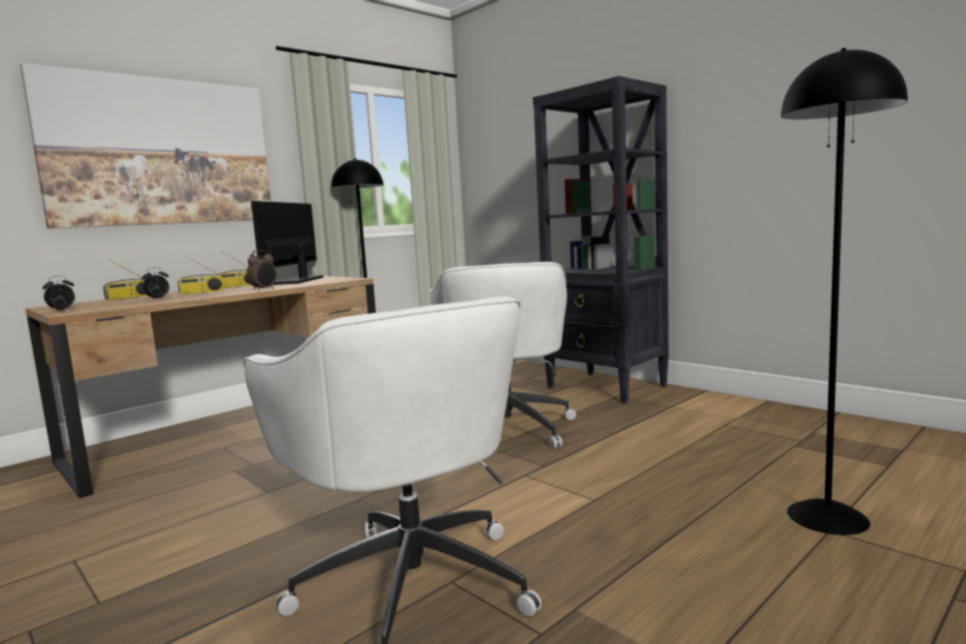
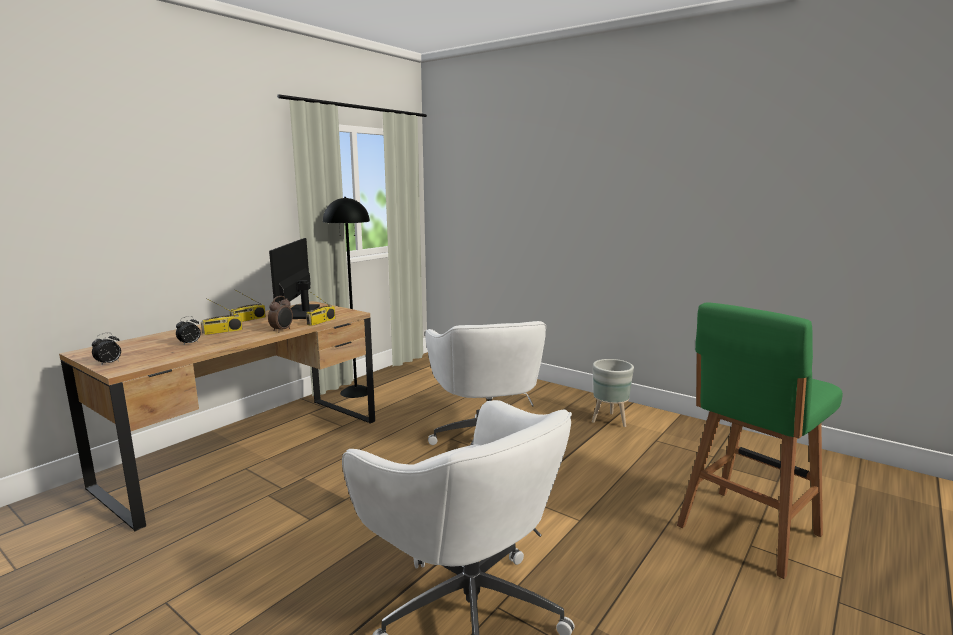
camera: 10 degrees left, 5 degrees up
picture [20,63,271,228] -> none
radio [103,259,148,300] -> radio moved to [306,291,335,326]
black bookcase [533,76,669,404] -> none
black floor lamp [781,48,908,535] -> green stool [677,302,843,579]
none -> grey planter [592,359,634,427]

